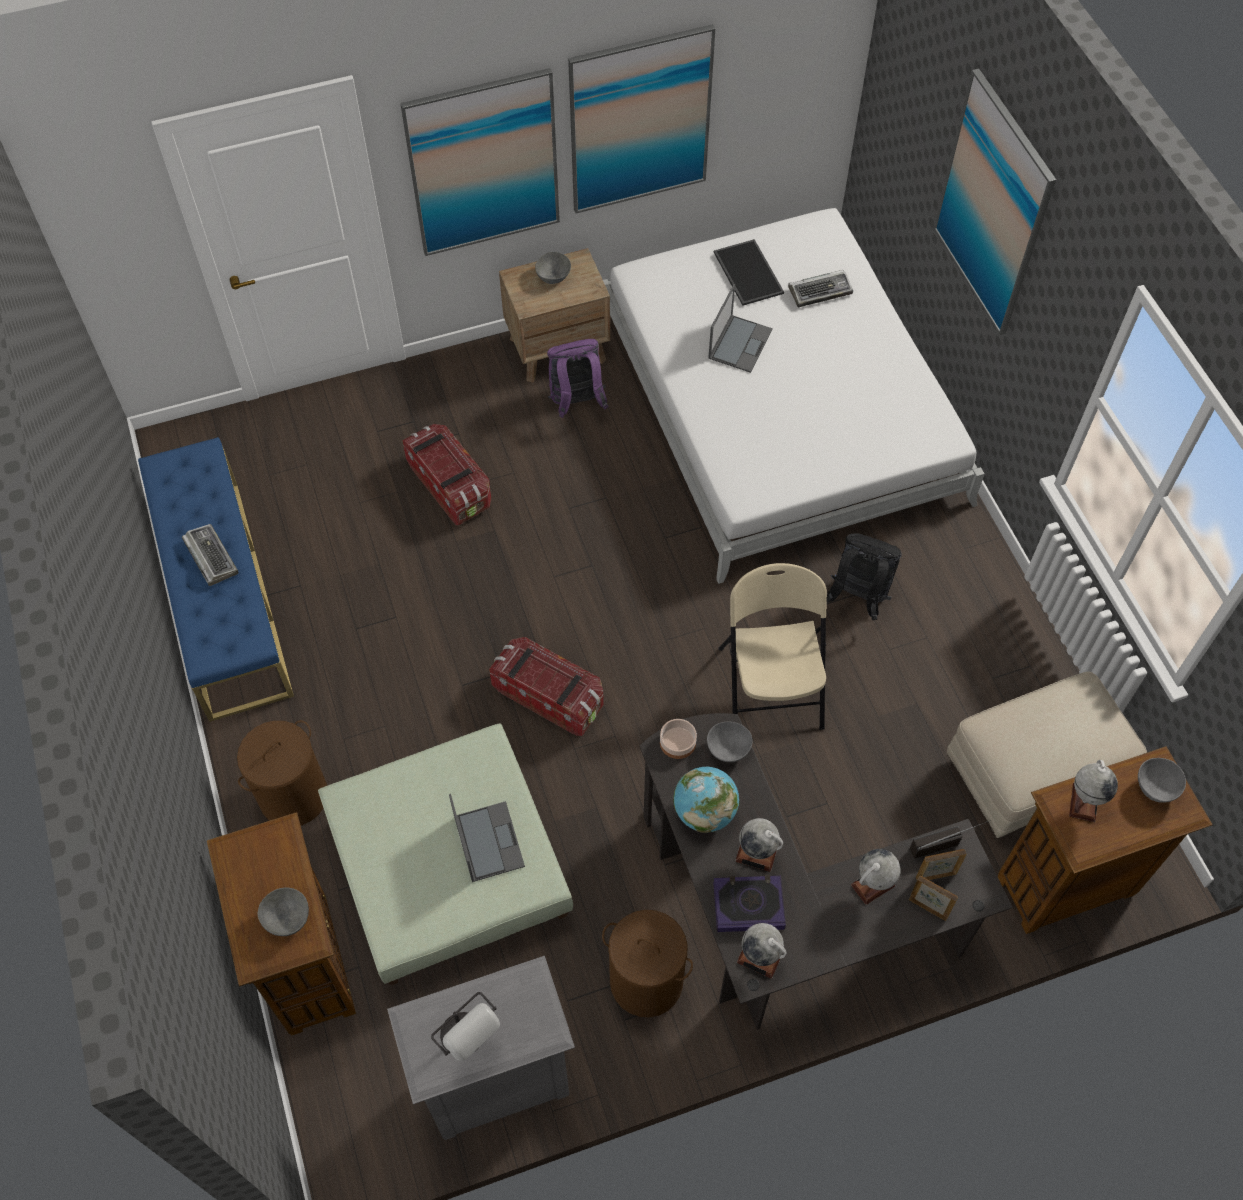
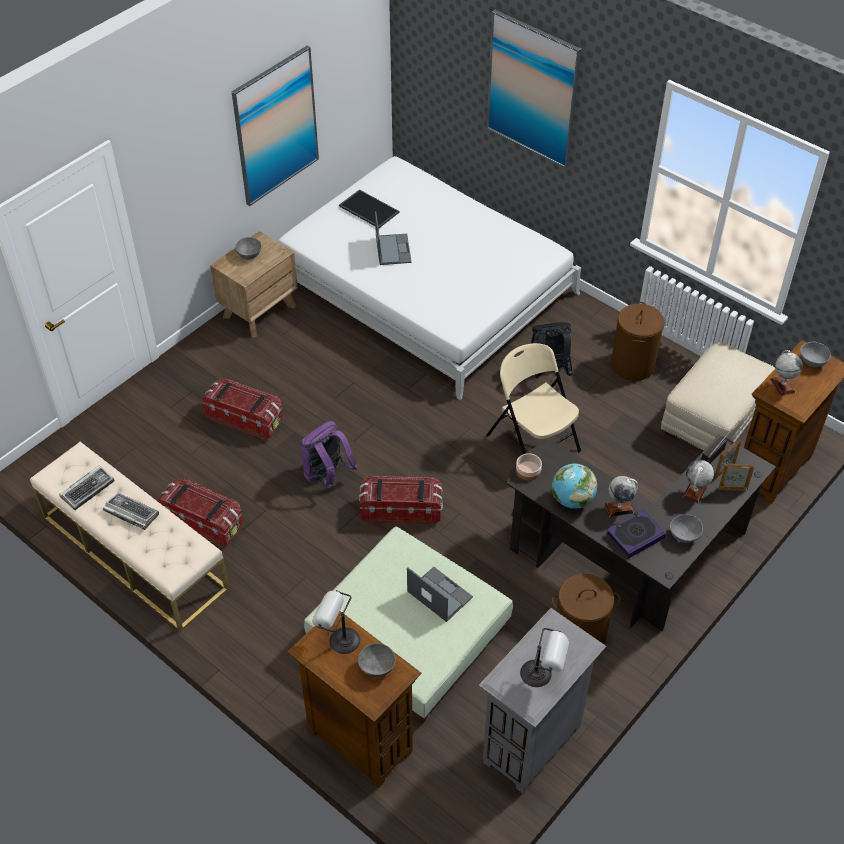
camera: 30 degrees left, 10 degrees down
blue bench [138,437,294,722] -> beige bench [30,442,230,632]
brown laundry basket [237,720,327,826] -> brown laundry basket moved to [611,302,664,381]
picture [400,68,560,256] -> none
purple backpack [547,339,608,418] -> purple backpack moved to [301,421,358,489]
grey bowl [707,721,753,762] -> grey bowl moved to [670,514,703,543]
globe [737,923,786,979] -> none
keyboard [788,270,853,308] -> keyboard moved to [59,466,115,510]
none -> storage box [157,478,243,547]
none -> table lamp [312,590,360,654]

